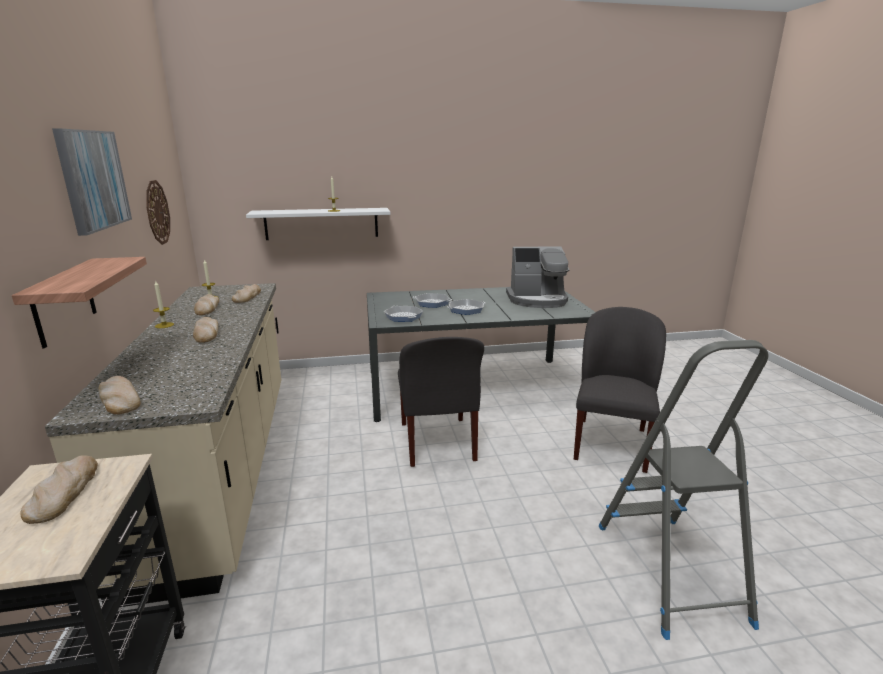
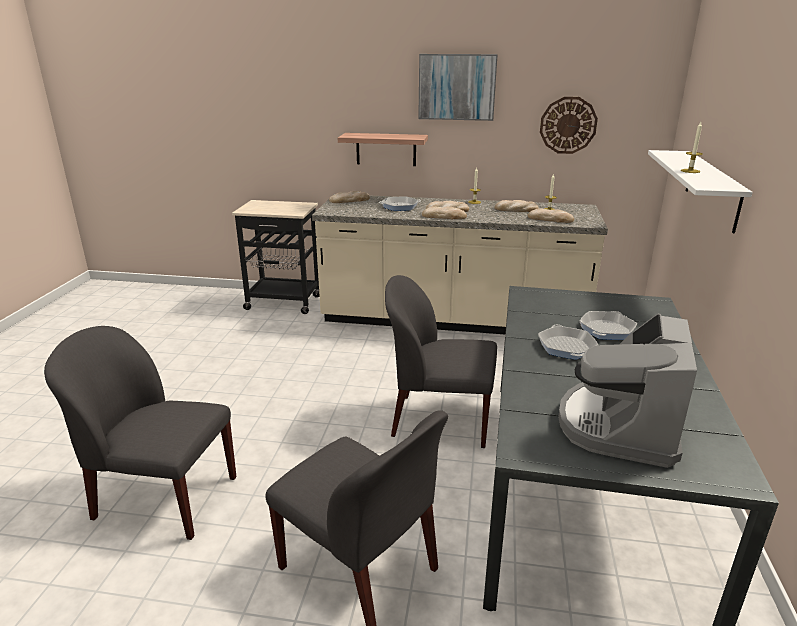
camera: 110 degrees right, 5 degrees up
bread [20,455,98,524] -> bread moved to [422,206,467,219]
frying pan [383,306,423,322] -> frying pan moved to [379,196,421,211]
grey step ladder [599,340,768,640] -> grey chair [44,326,236,540]

